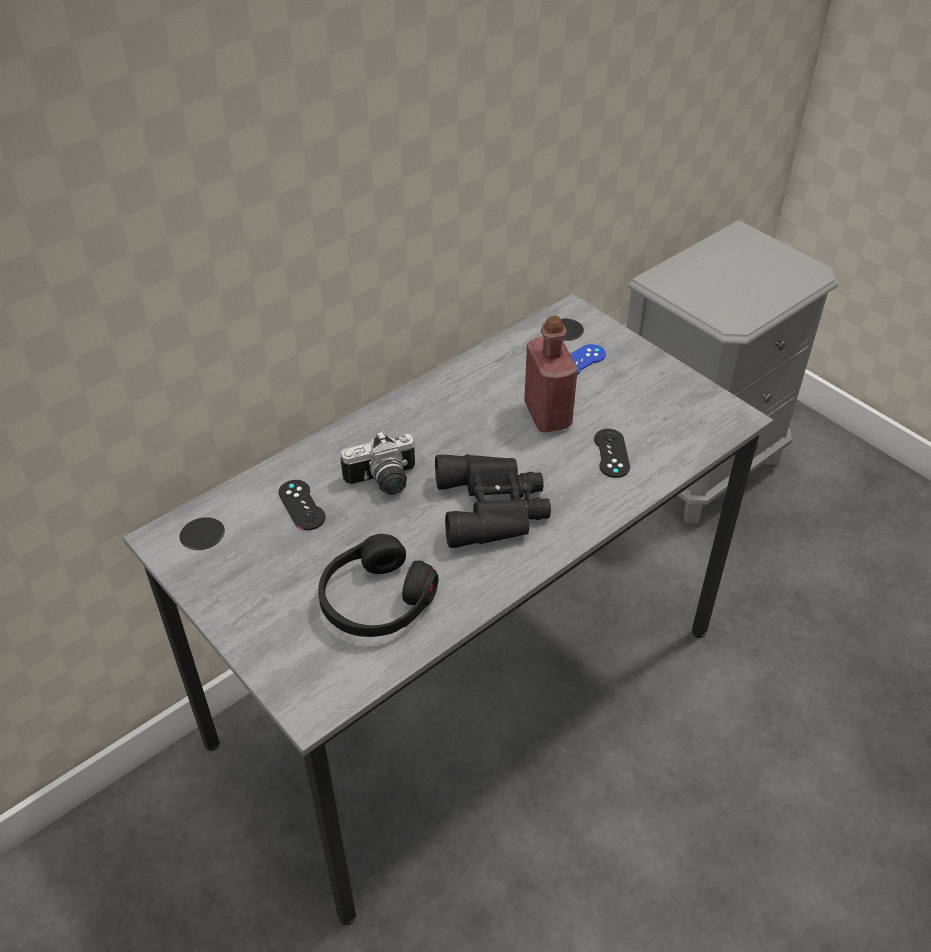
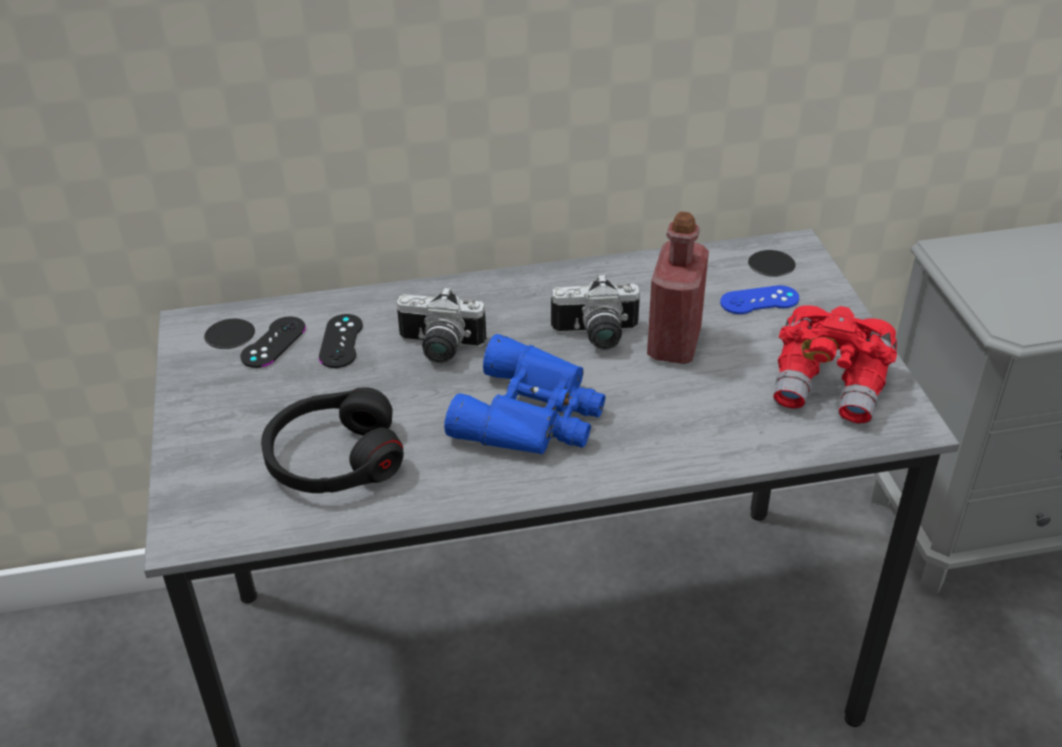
camera: 30 degrees right, 5 degrees down
black binoculars [435,454,551,548] -> blue binoculars [444,334,605,454]
black game controller [594,429,630,478] -> black game controller moved to [240,316,306,368]
none -> camera [551,274,640,350]
none -> red binoculars [773,305,897,424]

